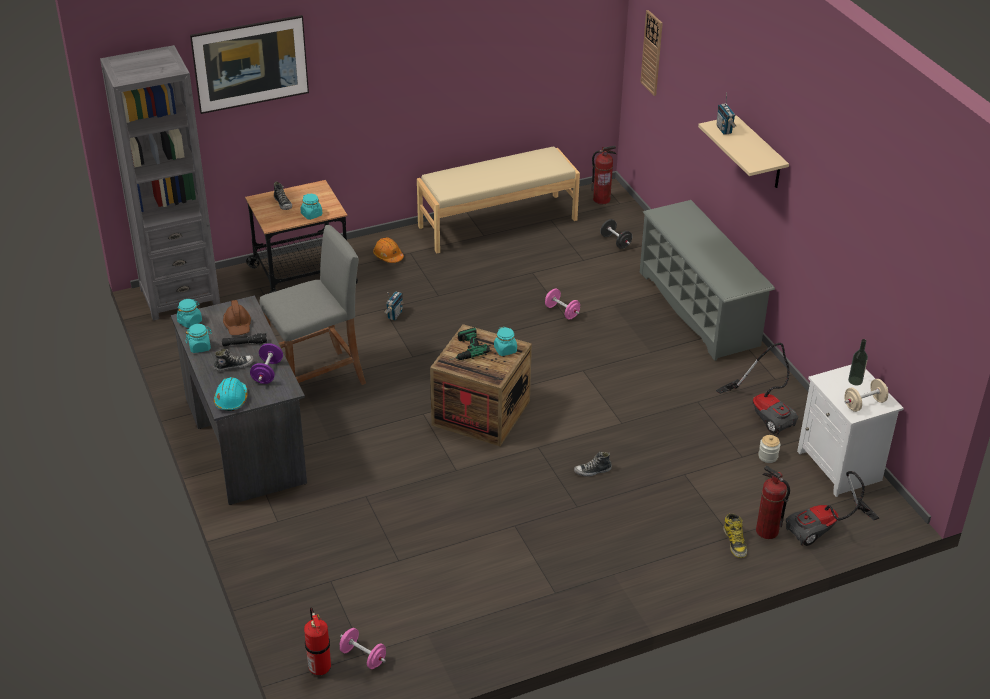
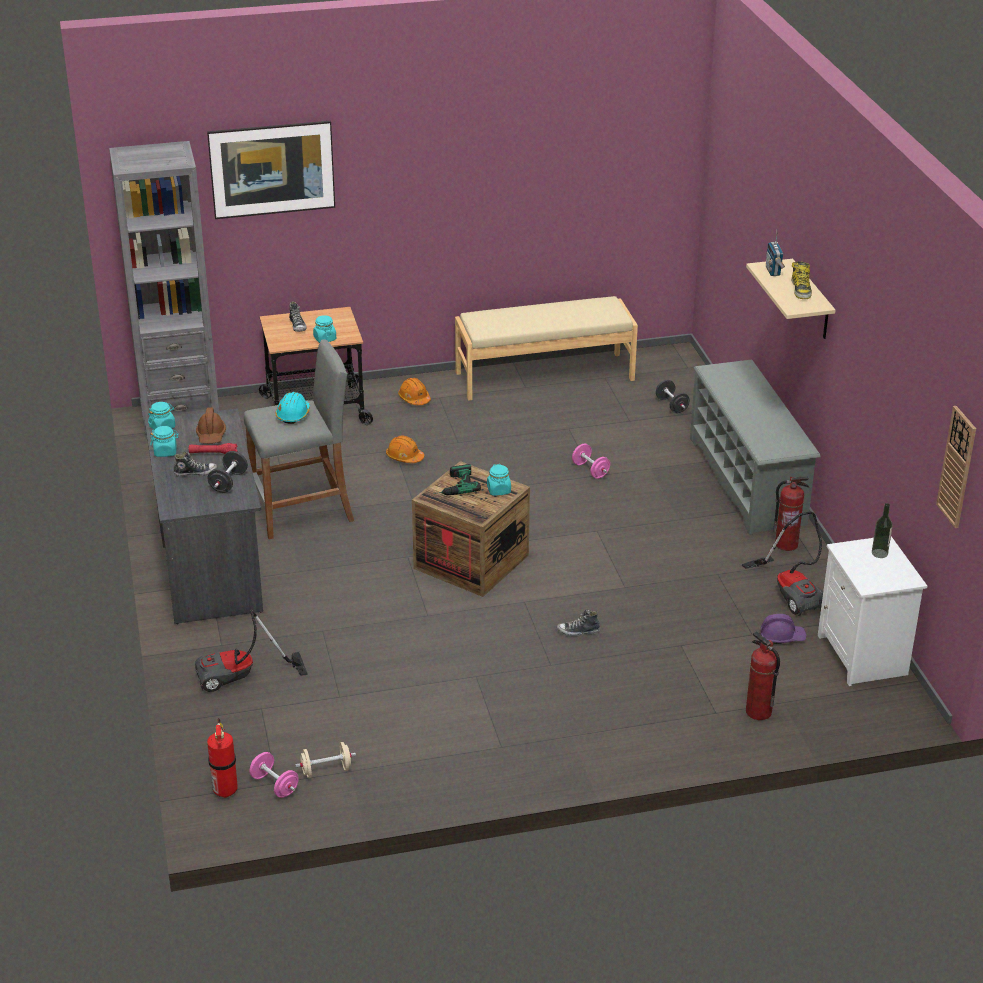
camera: 10 degrees right, 5 degrees down
turquoise hard hat [214,377,247,411] -> turquoise hard hat moved to [275,392,310,424]
black flashlight [222,333,267,346] -> red flashlight [188,443,237,454]
purple dumbbell [250,343,283,384] -> black dumbbell [207,451,248,493]
radio [384,291,403,320] -> orange hard hat [386,436,424,463]
fire extinguisher [591,146,616,204] -> fire extinguisher moved to [773,476,809,551]
wall clock [640,10,663,96] -> wall clock moved to [936,406,976,528]
boot [723,514,747,558] -> boot moved to [791,261,812,299]
jar [758,435,780,463] -> purple hard hat [761,614,807,644]
vacuum cleaner [786,471,879,546] -> vacuum cleaner moved to [195,610,308,692]
beige dumbbell [844,379,888,412] -> beige dumbbell moved to [295,742,356,778]

